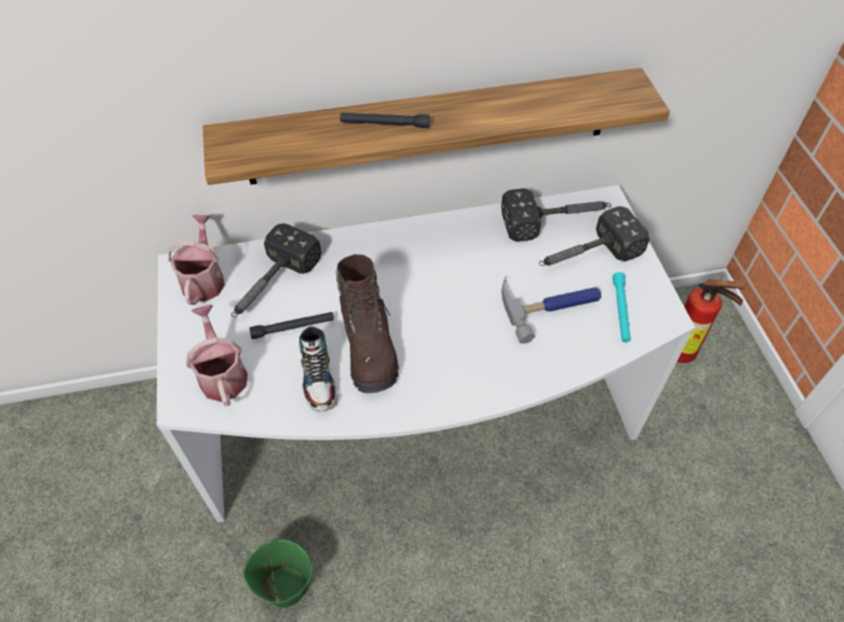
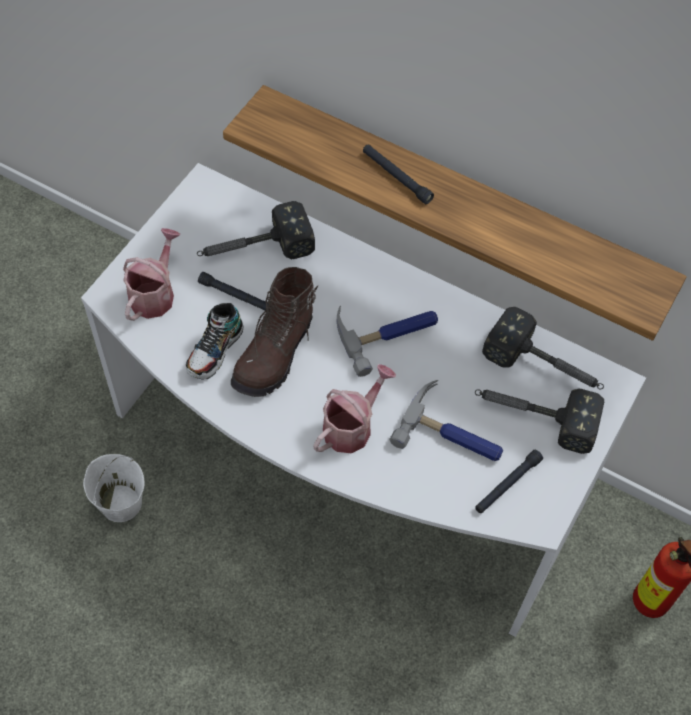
camera: 40 degrees right, 5 degrees up
watering can [168,215,225,305] -> watering can moved to [313,364,396,453]
green bucket [243,539,312,608] -> white bucket [83,454,145,522]
turquoise flashlight [613,272,631,343] -> black flashlight [475,450,543,513]
none -> hammer [337,306,438,377]

